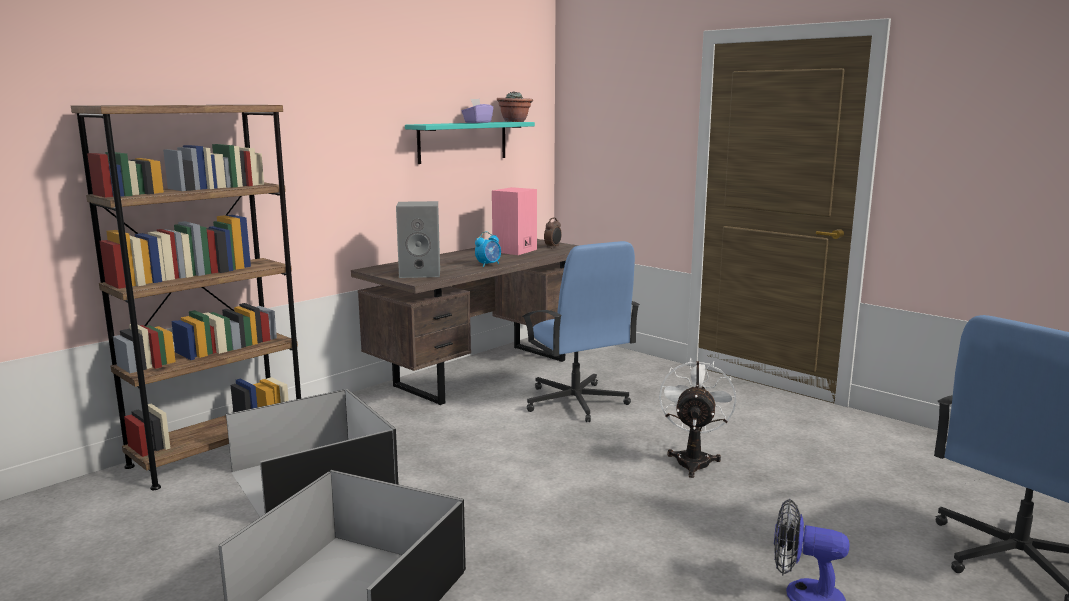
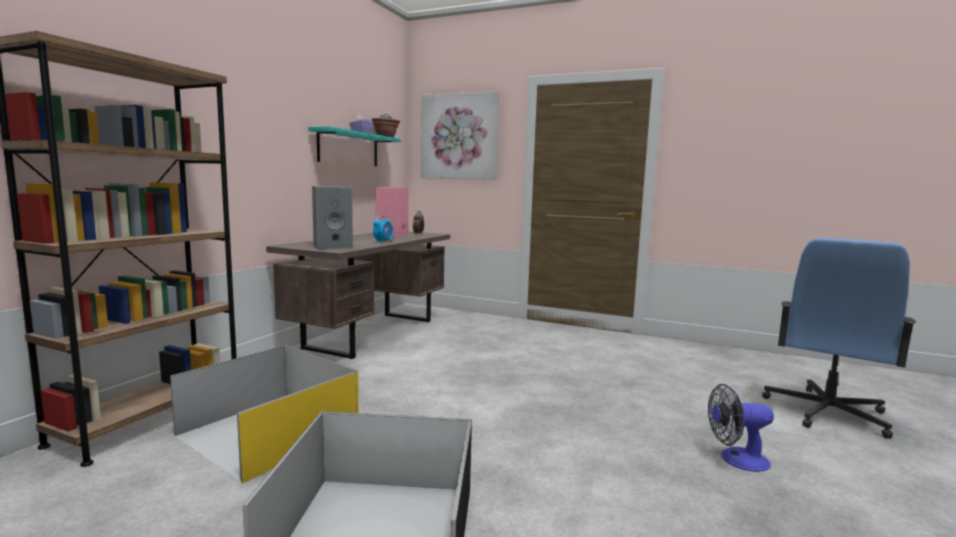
camera: 20 degrees left, 5 degrees down
black storage box [226,389,398,517] -> yellow storage box [170,345,359,483]
blue office chair [522,241,640,422] -> none
white fan [659,358,736,478] -> none
none -> picture [421,91,500,180]

